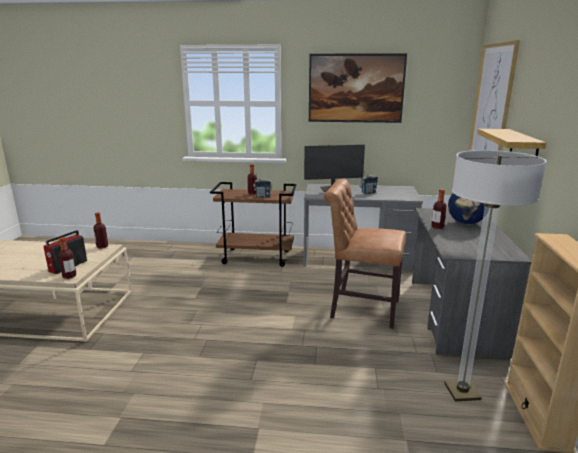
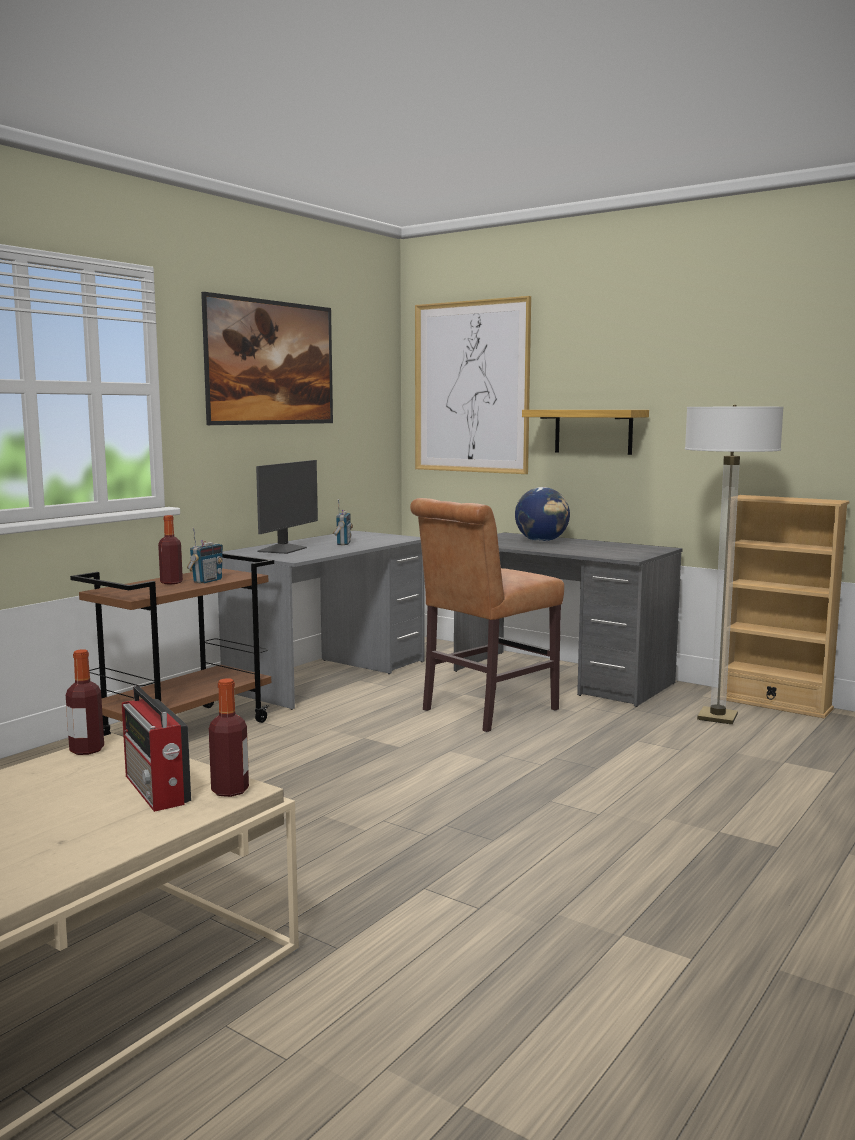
camera: 60 degrees left, 10 degrees down
bottle [431,189,447,229] -> none

